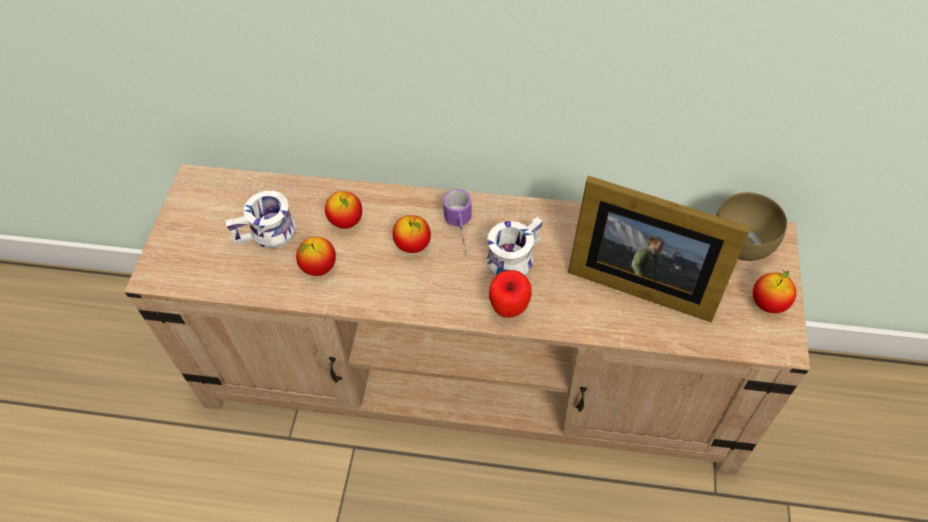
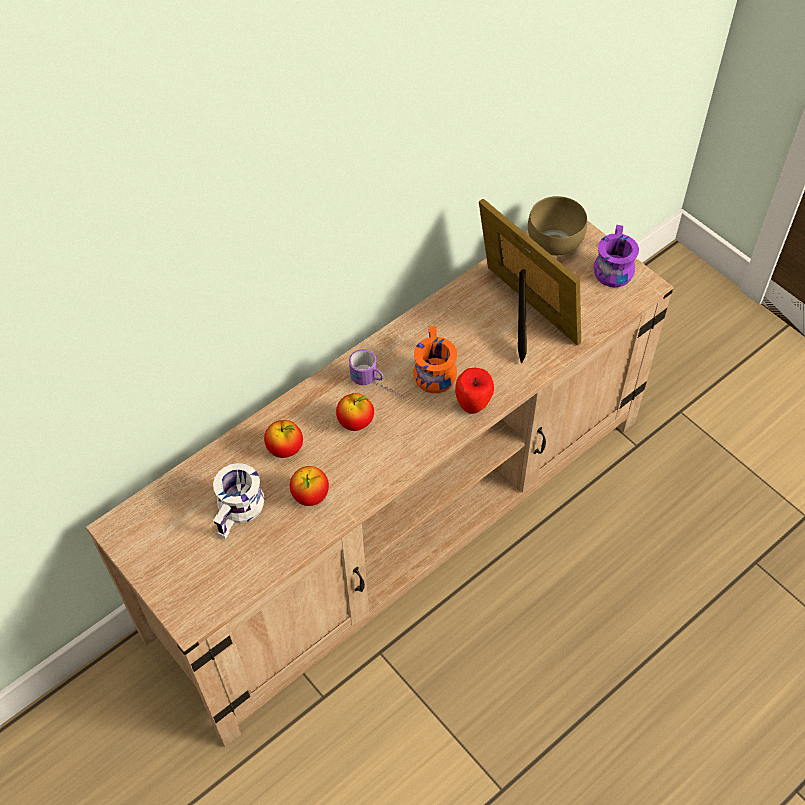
camera: 50 degrees left, 0 degrees up
white mug [487,217,543,276] -> orange mug [413,326,457,393]
picture frame [568,176,751,322] -> picture frame turned 105 degrees counterclockwise [479,199,581,364]
apple [753,270,796,313] -> purple mug [594,225,639,287]

